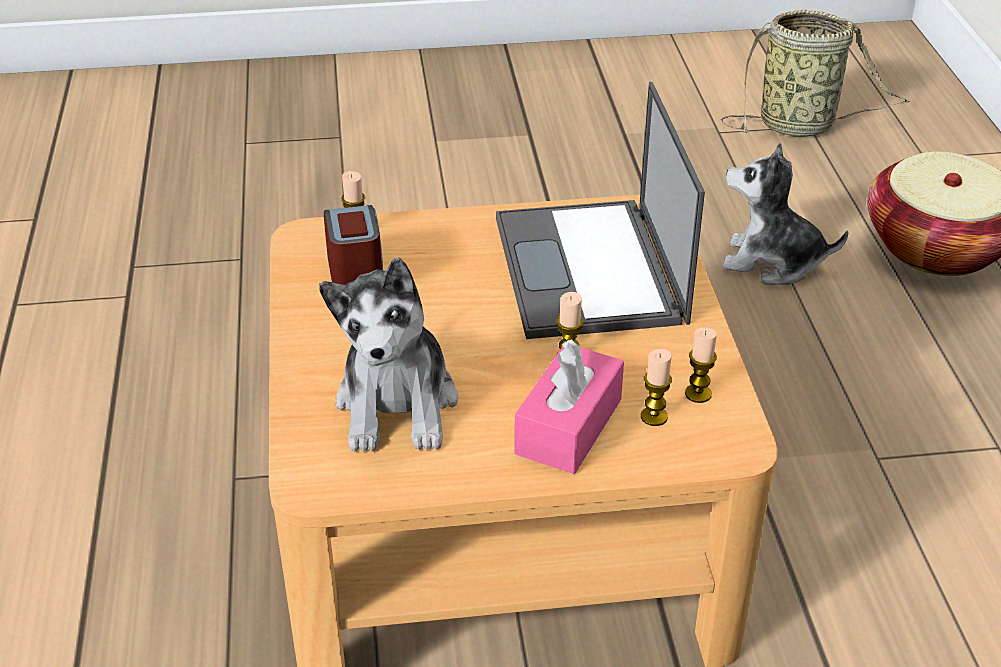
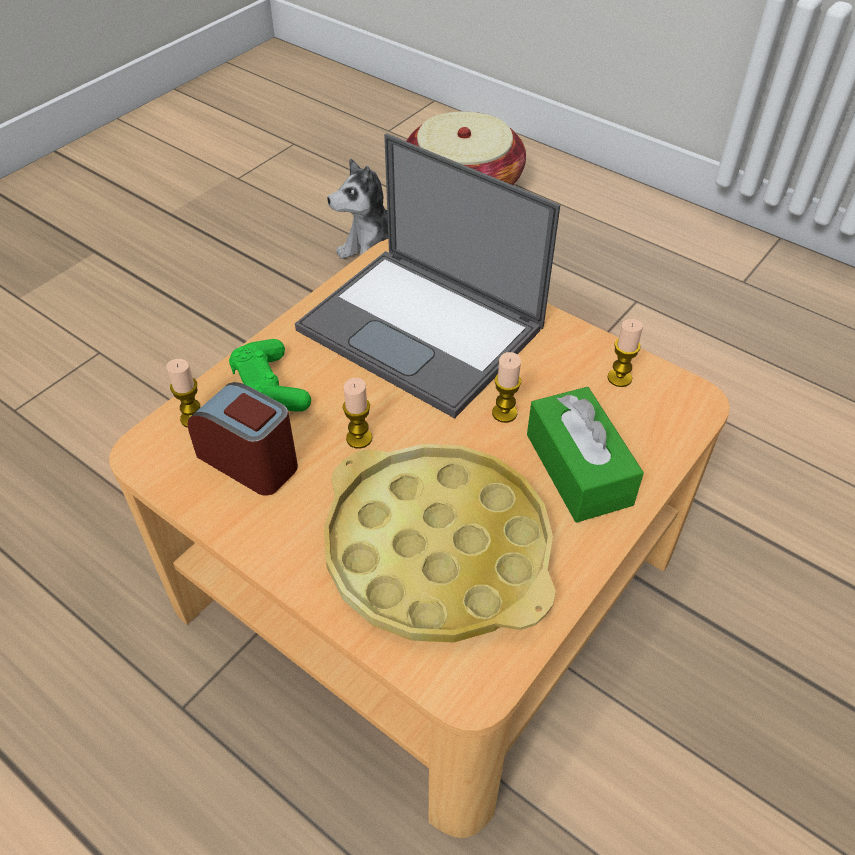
camera: 45 degrees left, 10 degrees up
plush toy [319,257,458,452] -> yellow tray [324,444,556,643]
pink tissue box [514,339,624,474] -> green tissue box [527,387,644,522]
candle [641,349,672,426] -> candle moved to [343,378,372,449]
basket [721,9,910,137] -> none
none -> green game controller [229,339,311,412]

